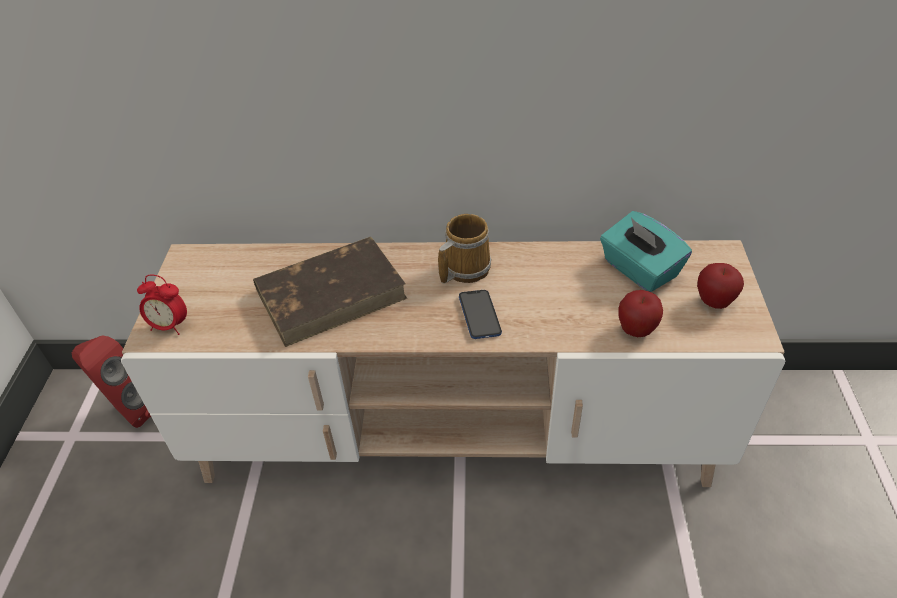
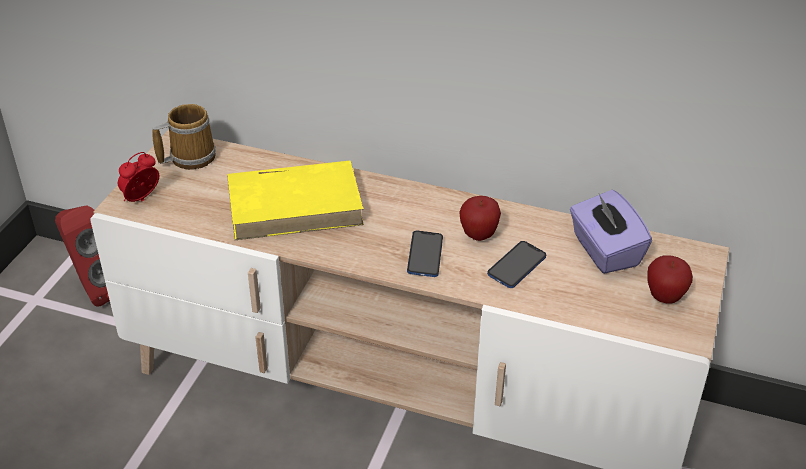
camera: 15 degrees right, 5 degrees down
alarm clock [137,275,187,335] -> alarm clock turned 105 degrees clockwise [118,152,159,202]
brown book [253,237,407,347] -> yellow book [227,161,364,240]
mug [438,214,491,284] -> mug moved to [152,104,216,170]
turquoise tissue box [600,211,692,292] -> purple tissue box [570,190,652,274]
apple [618,290,663,337] -> apple moved to [459,196,501,241]
none -> phone [487,241,546,288]

